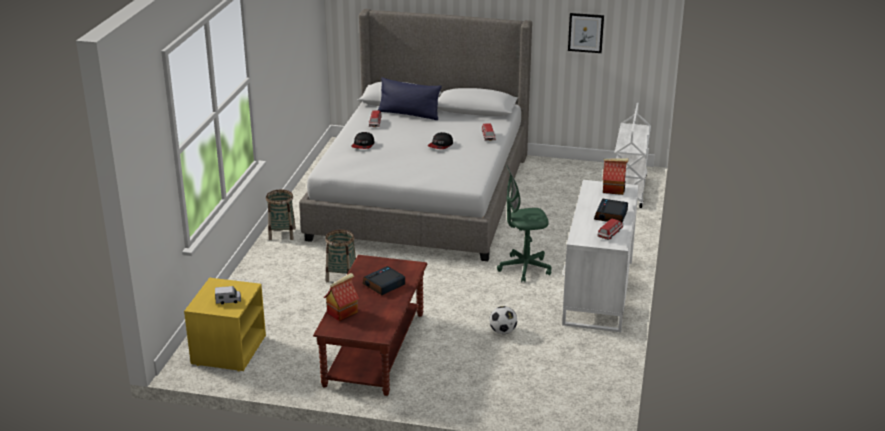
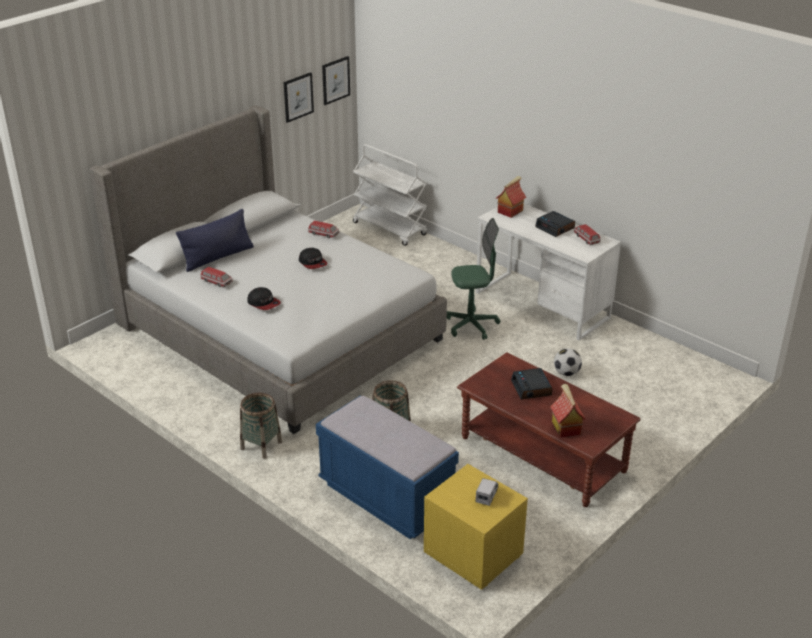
camera: 60 degrees left, 5 degrees up
green office chair [497,165,552,282] -> green office chair turned 120 degrees counterclockwise [447,218,500,340]
none -> blue bench [316,396,459,539]
none -> picture [322,56,350,105]

